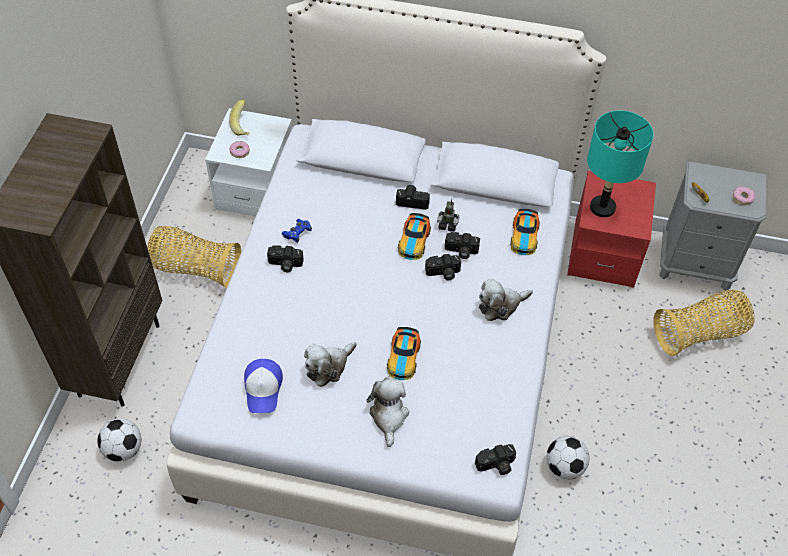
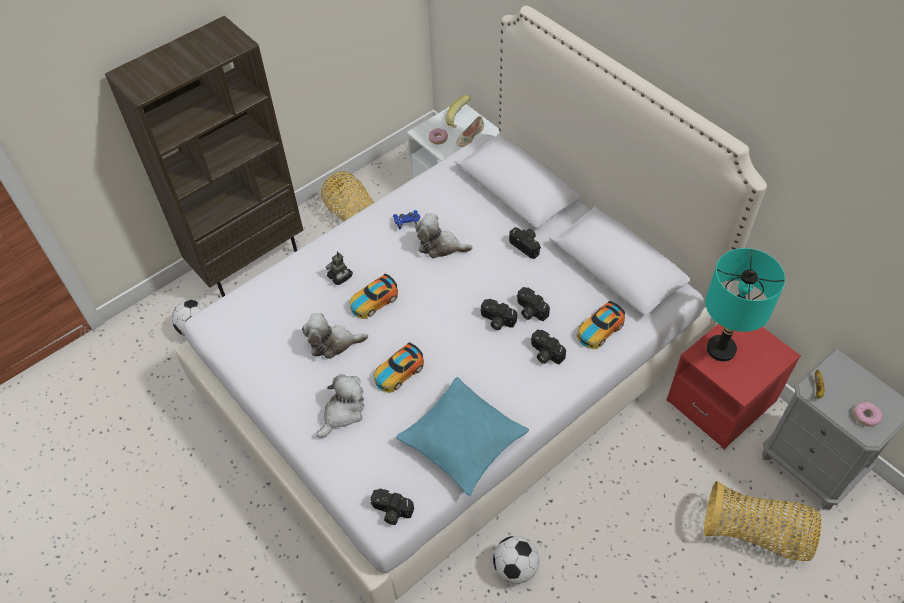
camera: 40 degrees right, 0 degrees up
cap [244,359,283,413] -> none
camera [267,245,304,272] -> camera moved to [531,329,566,364]
toy car [398,213,431,260] -> toy car moved to [350,274,398,319]
toy robot [437,199,460,232] -> toy robot moved to [326,251,353,285]
plush toy [479,278,533,321] -> plush toy moved to [415,213,472,258]
none -> turquoise pillow [396,377,529,496]
none -> beige shoe [456,116,484,147]

